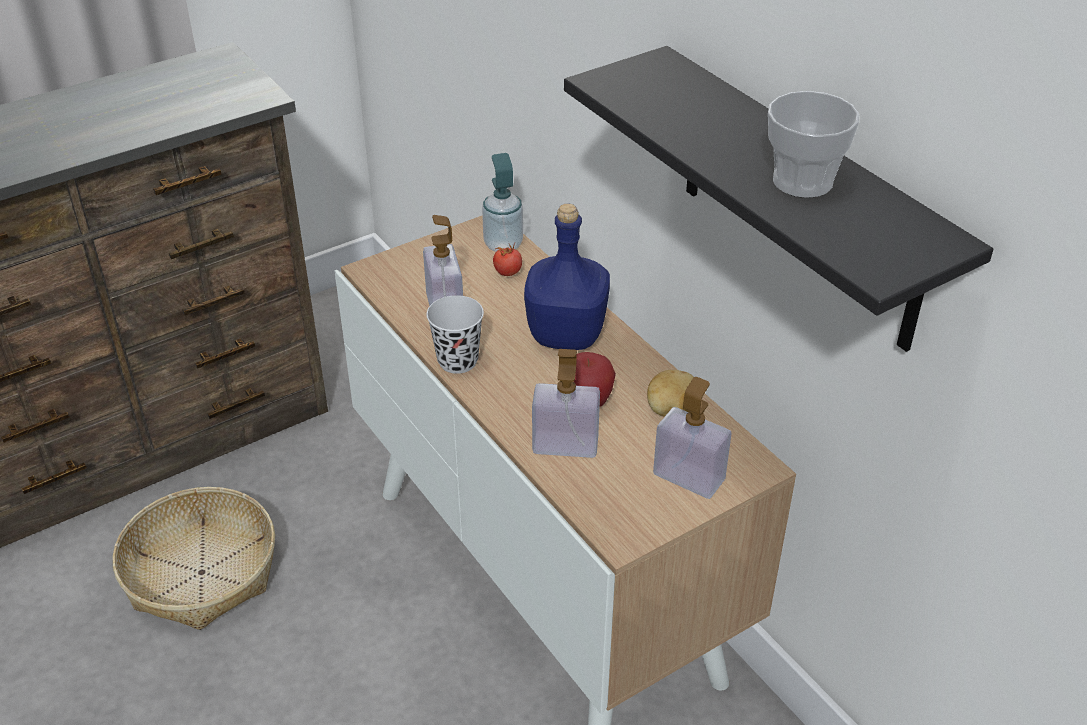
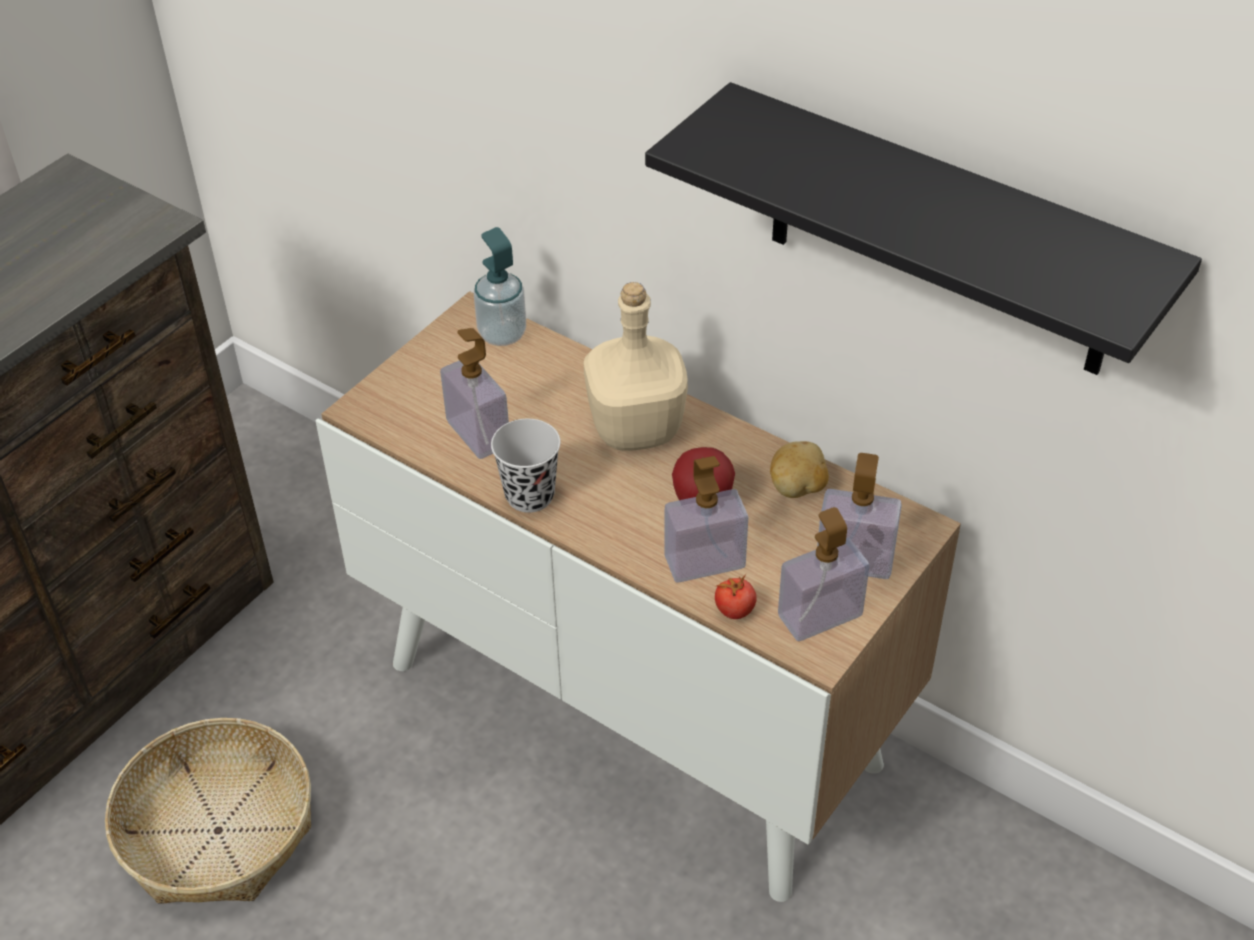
camera: 20 degrees left, 5 degrees up
tomato [493,243,522,276] -> tomato moved to [715,573,757,619]
blue bottle [524,203,610,350] -> beige bottle [584,282,688,451]
cup [768,91,859,198] -> none
none -> soap dispenser [778,507,869,641]

